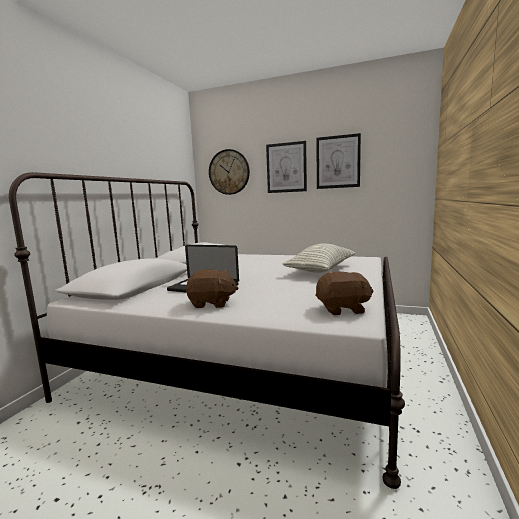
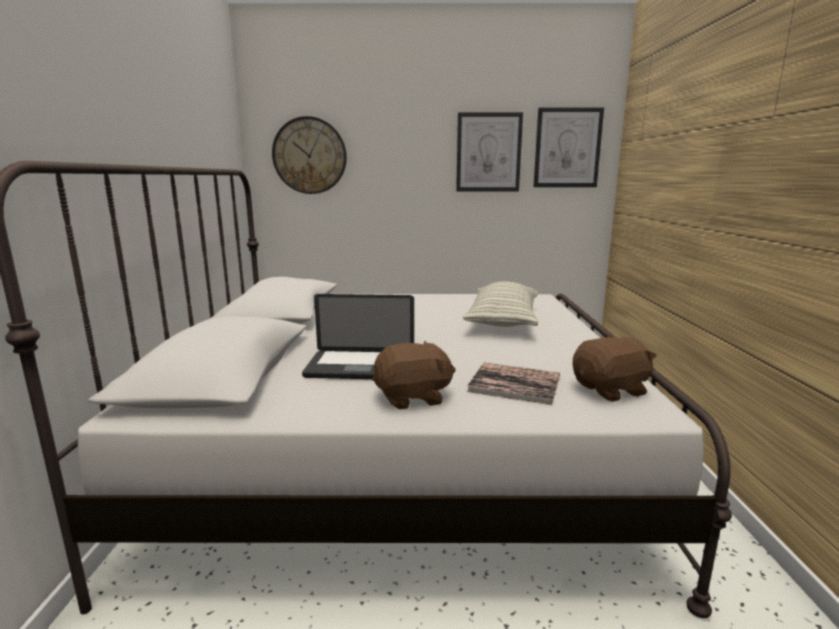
camera: 20 degrees left, 5 degrees up
picture [266,141,307,193] -> picture moved to [534,108,604,187]
none -> book [467,363,560,405]

